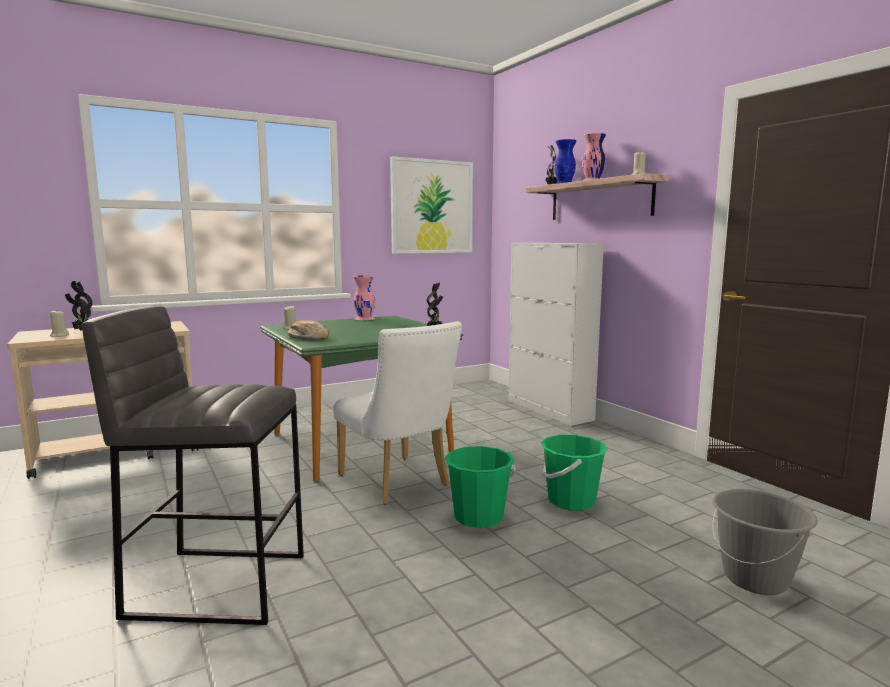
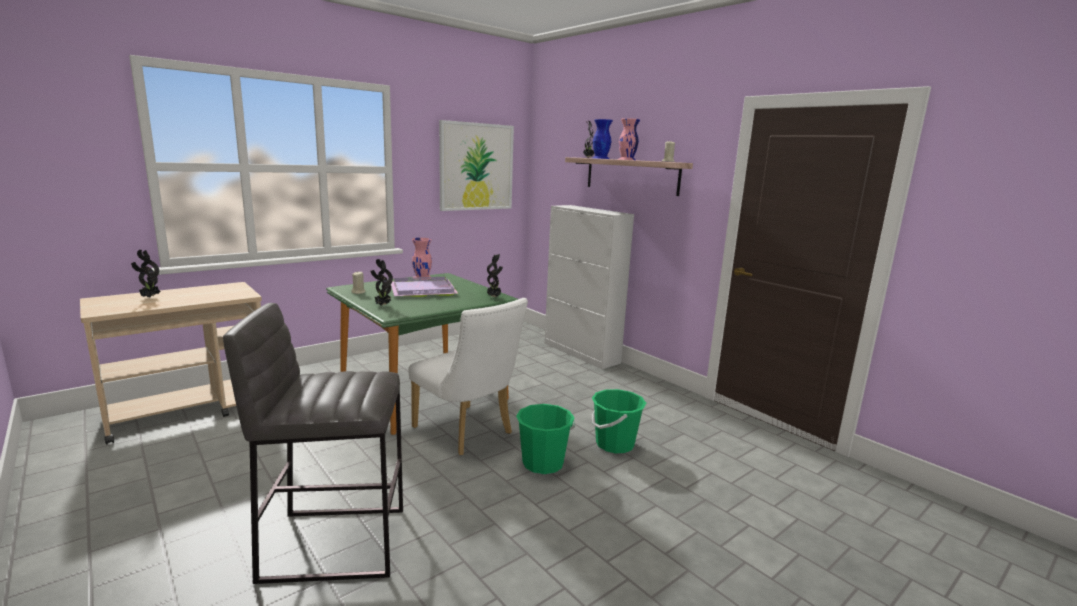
camera: 10 degrees left, 5 degrees up
beige candle [50,311,69,337] -> none
bread [288,320,329,339] -> potted plant [370,259,393,306]
grey bucket [712,489,818,595] -> none
none -> purple tray [391,277,459,297]

